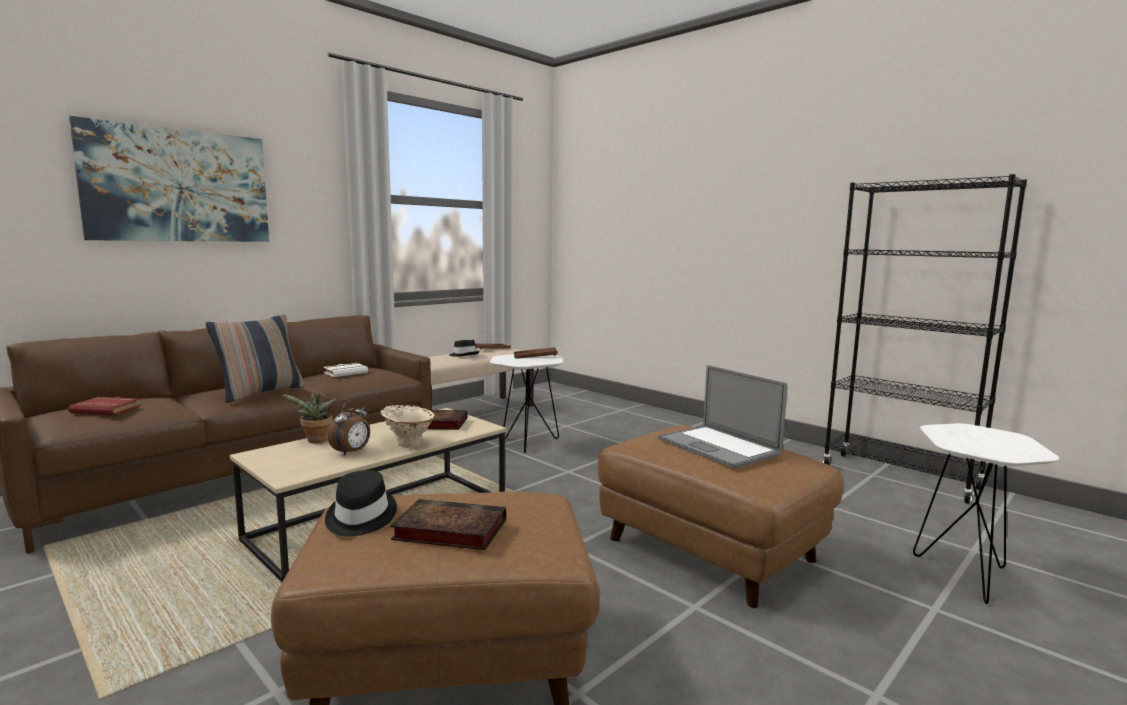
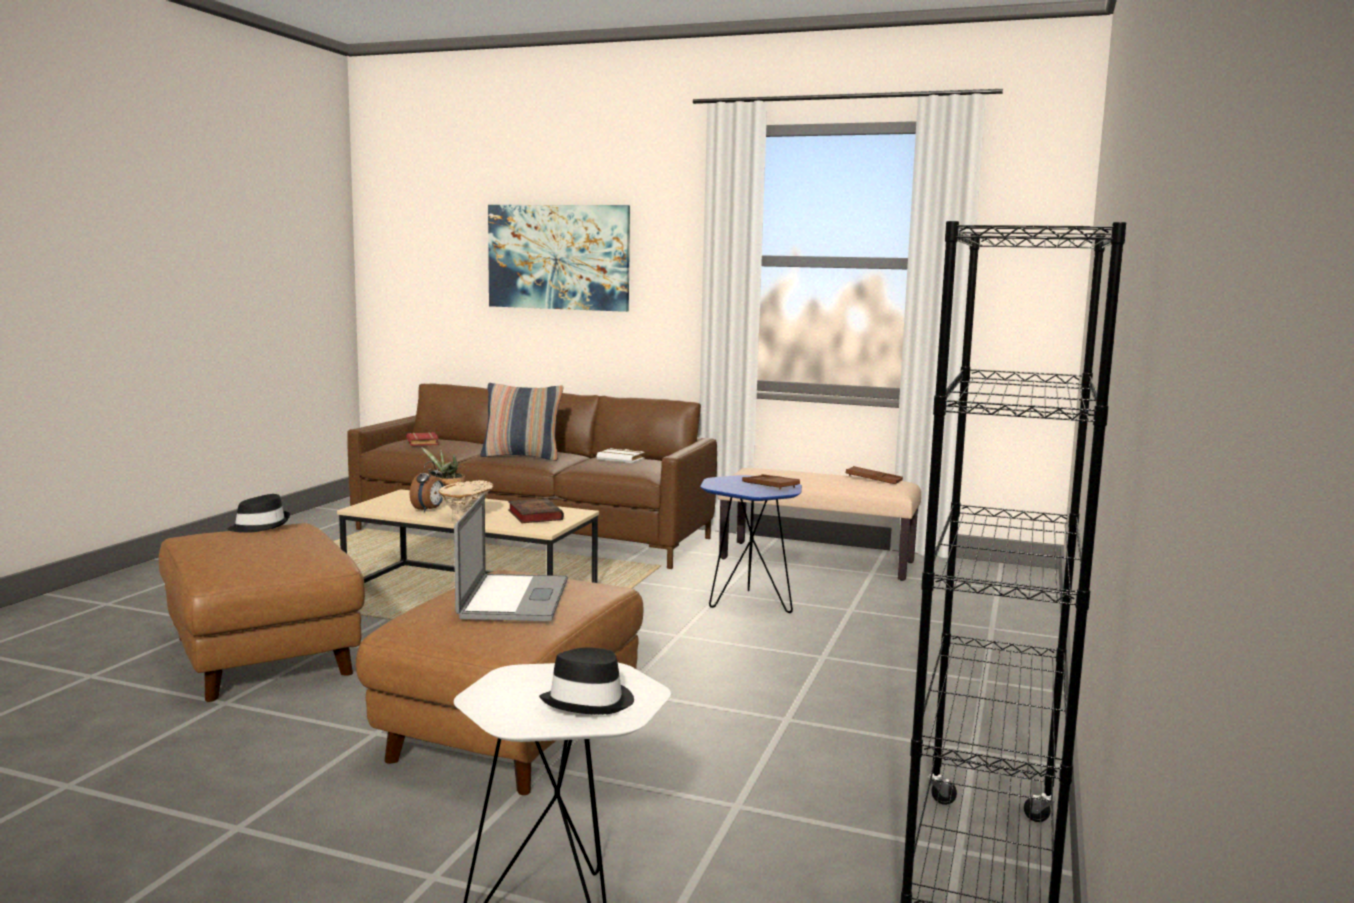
camera: 65 degrees right, 0 degrees up
alarm clock [327,400,370,456] -> alarm clock turned 75 degrees counterclockwise [410,461,444,512]
book [390,499,506,550] -> none
black hat [449,340,479,357] -> black hat moved to [539,647,634,715]
white side table [490,354,563,453] -> blue side table [700,475,802,613]
laptop [658,365,788,469] -> laptop turned 150 degrees clockwise [454,494,568,621]

